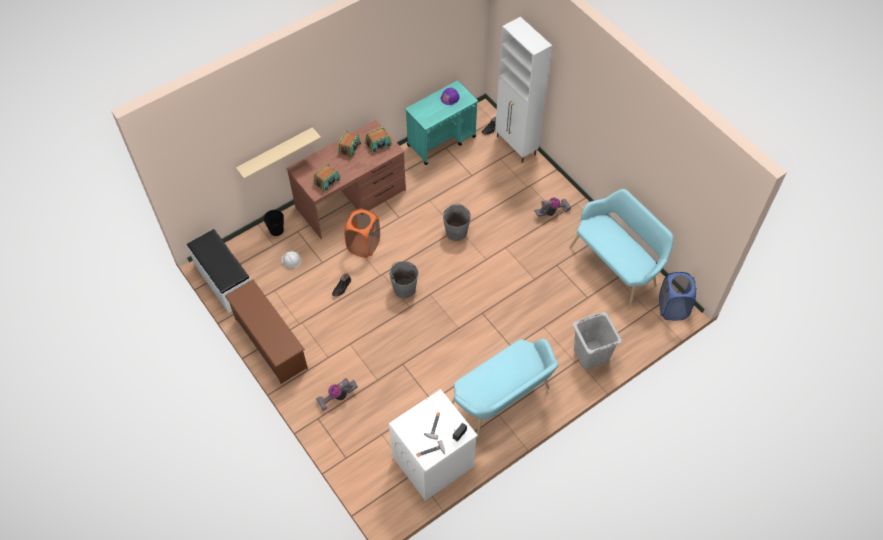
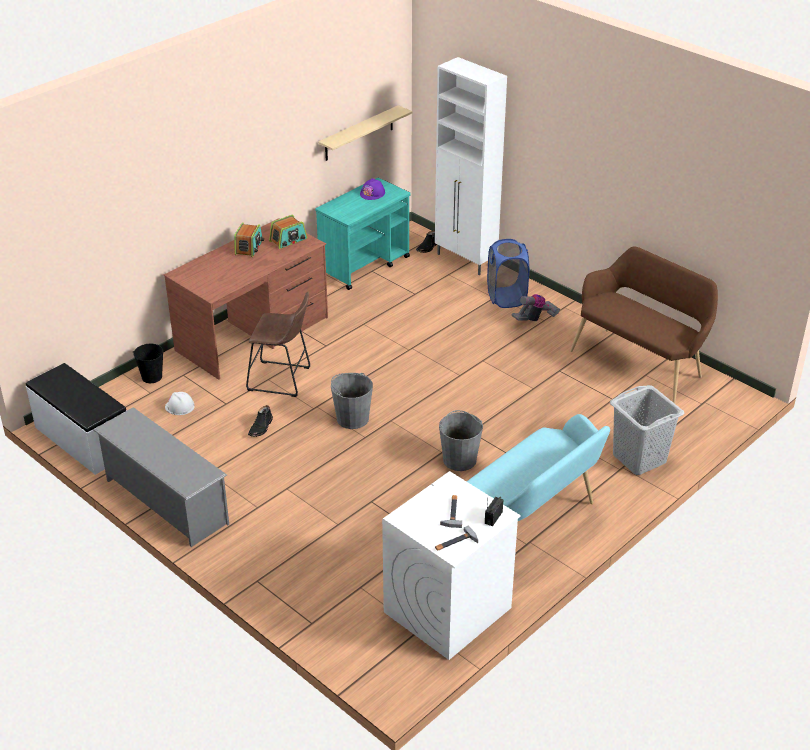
camera: 10 degrees left, 20 degrees down
brown shoe rack [225,280,308,384] -> grey shoe rack [93,407,229,547]
beige shelf [236,127,321,179] -> beige shelf moved to [318,105,412,161]
radio [313,163,341,192] -> none
vacuum cleaner [316,378,358,411] -> none
orange laundry basket [344,209,380,258] -> brown stool [246,291,310,397]
grey bucket [443,203,471,241] -> grey bucket moved to [439,410,483,471]
turquoise bench [569,189,674,309] -> brown bench [570,246,718,403]
blue laundry basket [659,272,697,320] -> blue laundry basket moved to [487,239,529,308]

